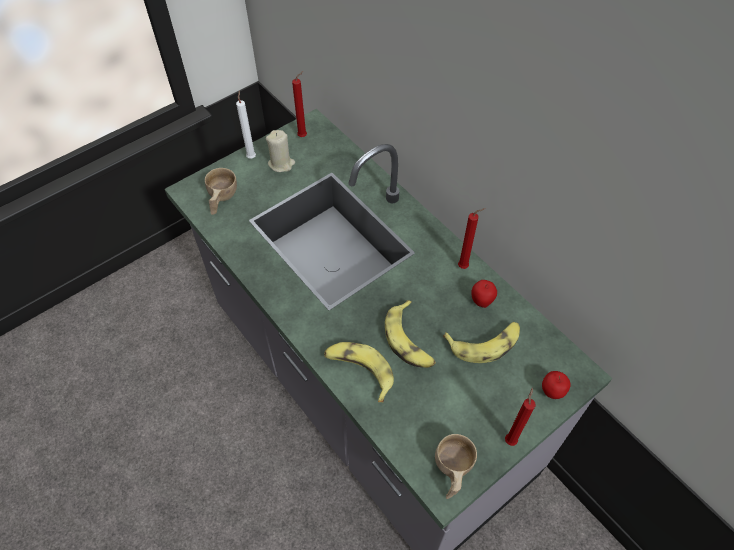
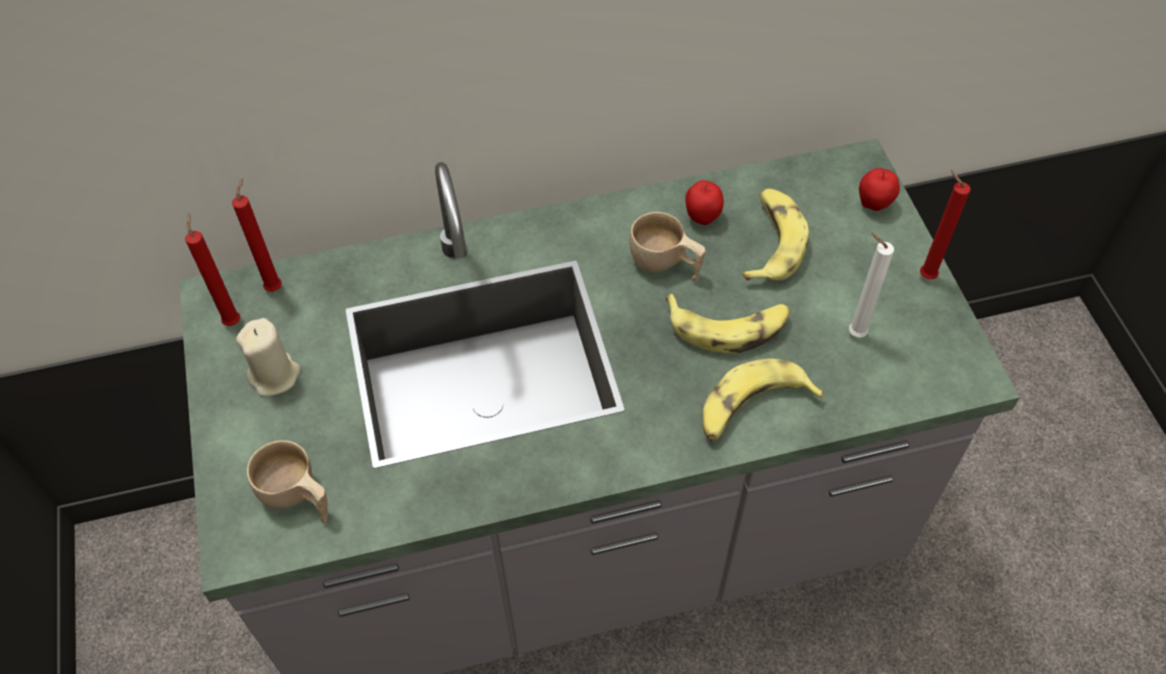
camera: 65 degrees left, 0 degrees up
white candle [236,90,256,159] -> white candle moved to [849,233,894,337]
beige cup [435,434,477,499] -> beige cup moved to [629,212,705,282]
red candle [458,208,485,269] -> red candle moved to [232,178,282,292]

